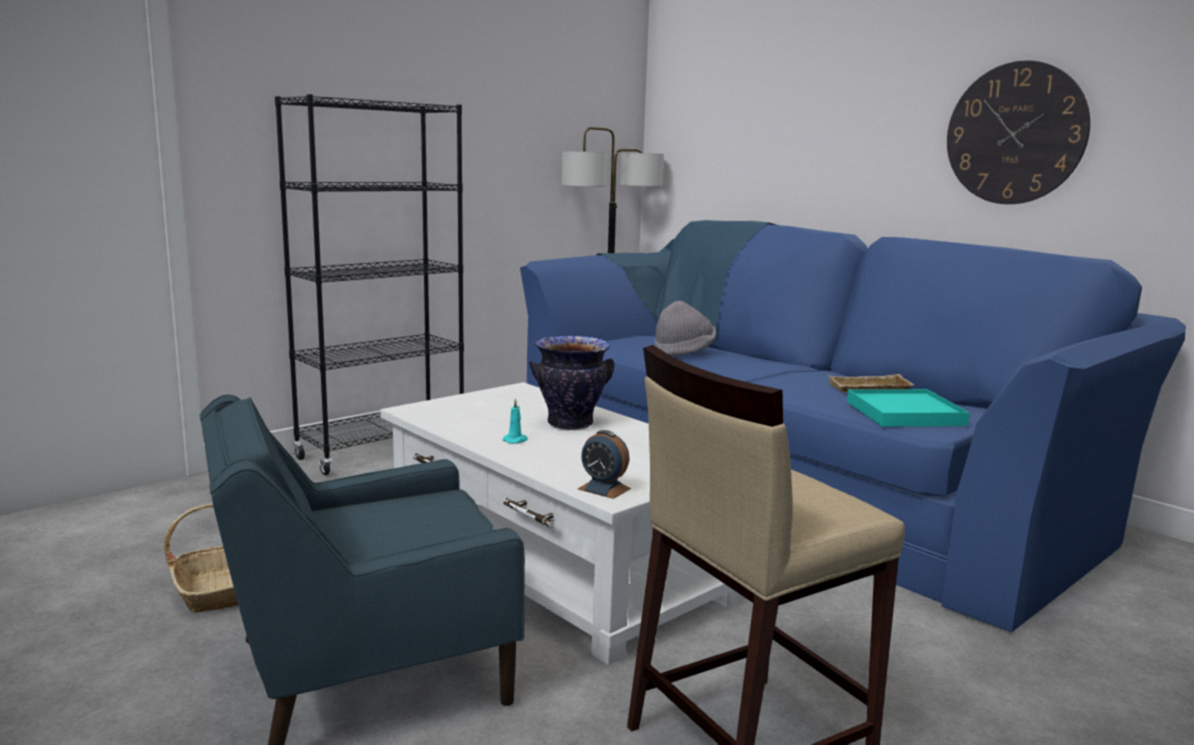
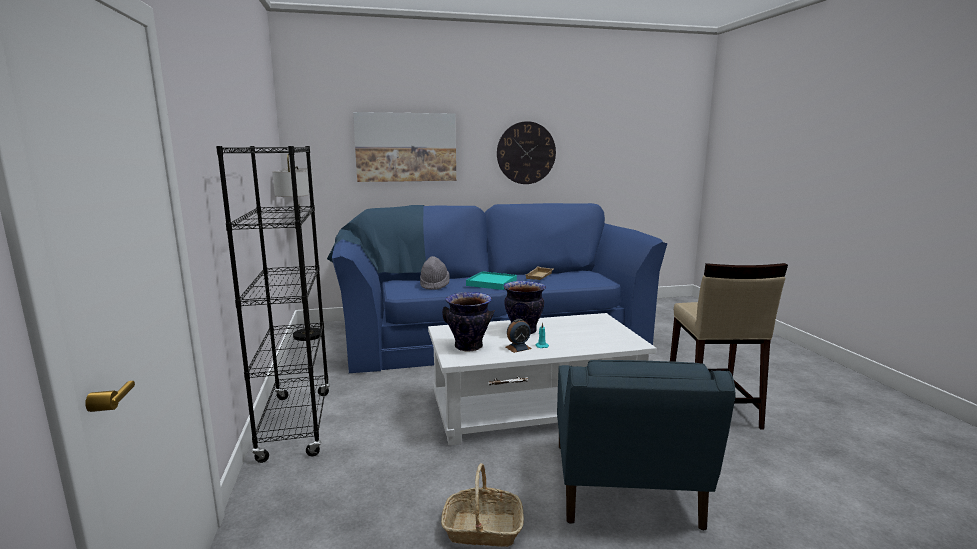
camera: 60 degrees left, 0 degrees up
alarm clock [578,430,631,499] -> alarm clock moved to [506,319,532,353]
turquoise tray [847,389,970,427] -> turquoise tray moved to [466,271,517,290]
none -> picture [353,112,456,182]
none -> vase [442,292,495,351]

